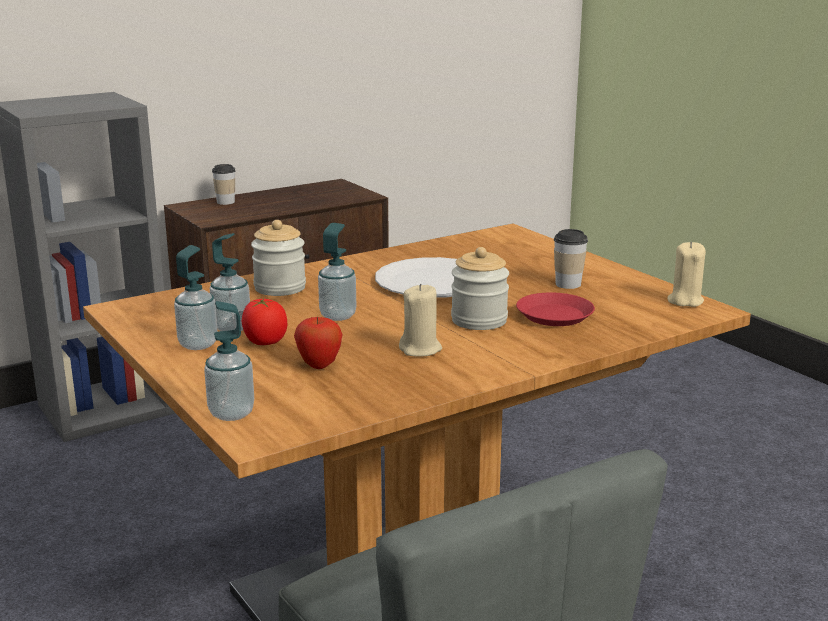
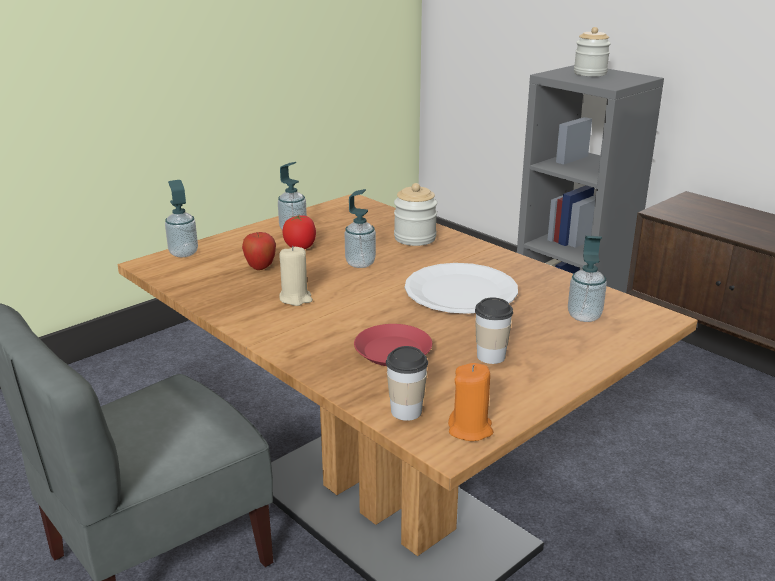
camera: 80 degrees right, 5 degrees up
soap dispenser [210,233,250,331] -> soap dispenser moved to [568,235,607,322]
cup [212,164,236,205] -> cup moved to [386,346,428,421]
jar [451,247,509,330] -> jar moved to [574,27,611,77]
beige candle [667,242,706,307] -> orange candle [448,363,494,441]

